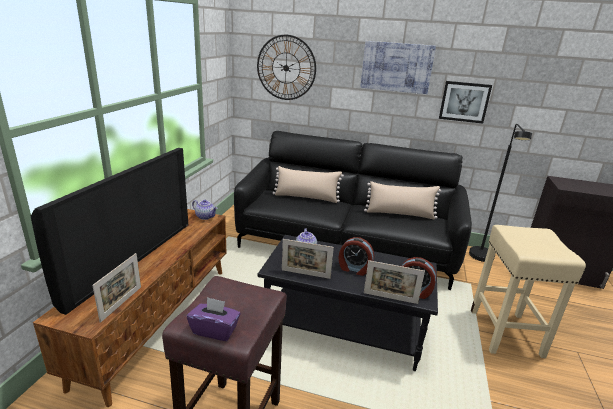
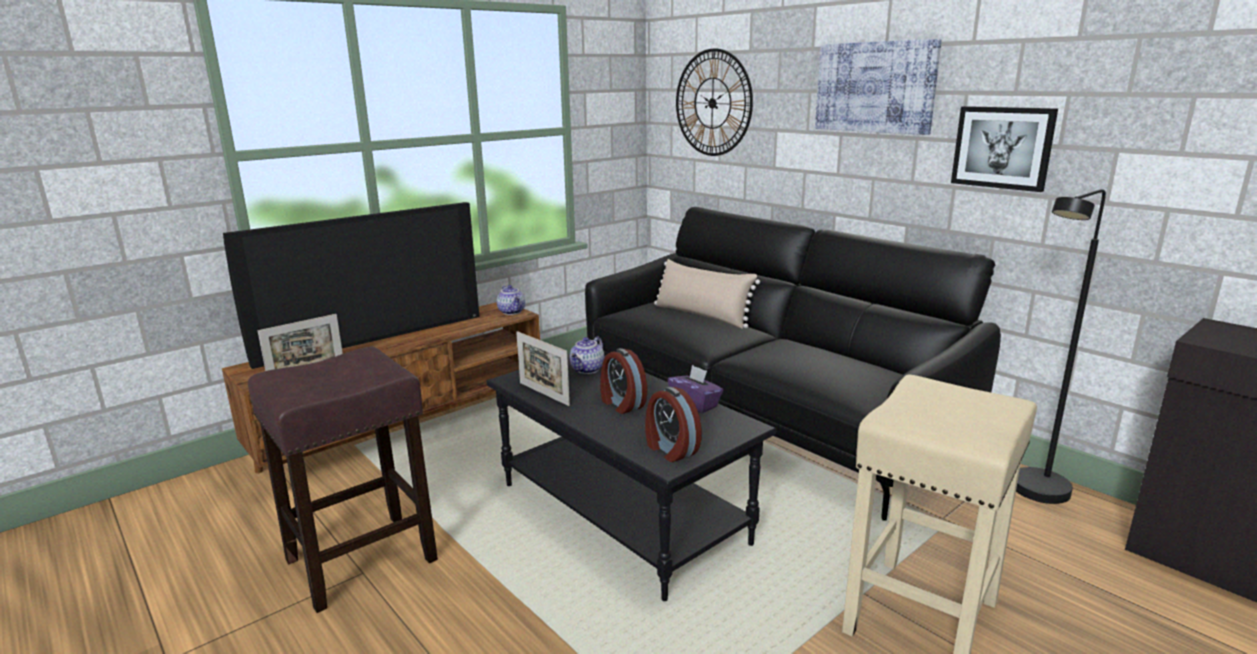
camera: 35 degrees right, 5 degrees down
purple tissue box [187,297,240,341] -> purple tissue box moved to [668,365,723,413]
beige pillow [364,181,441,219] -> none
picture frame [364,260,425,304] -> none

